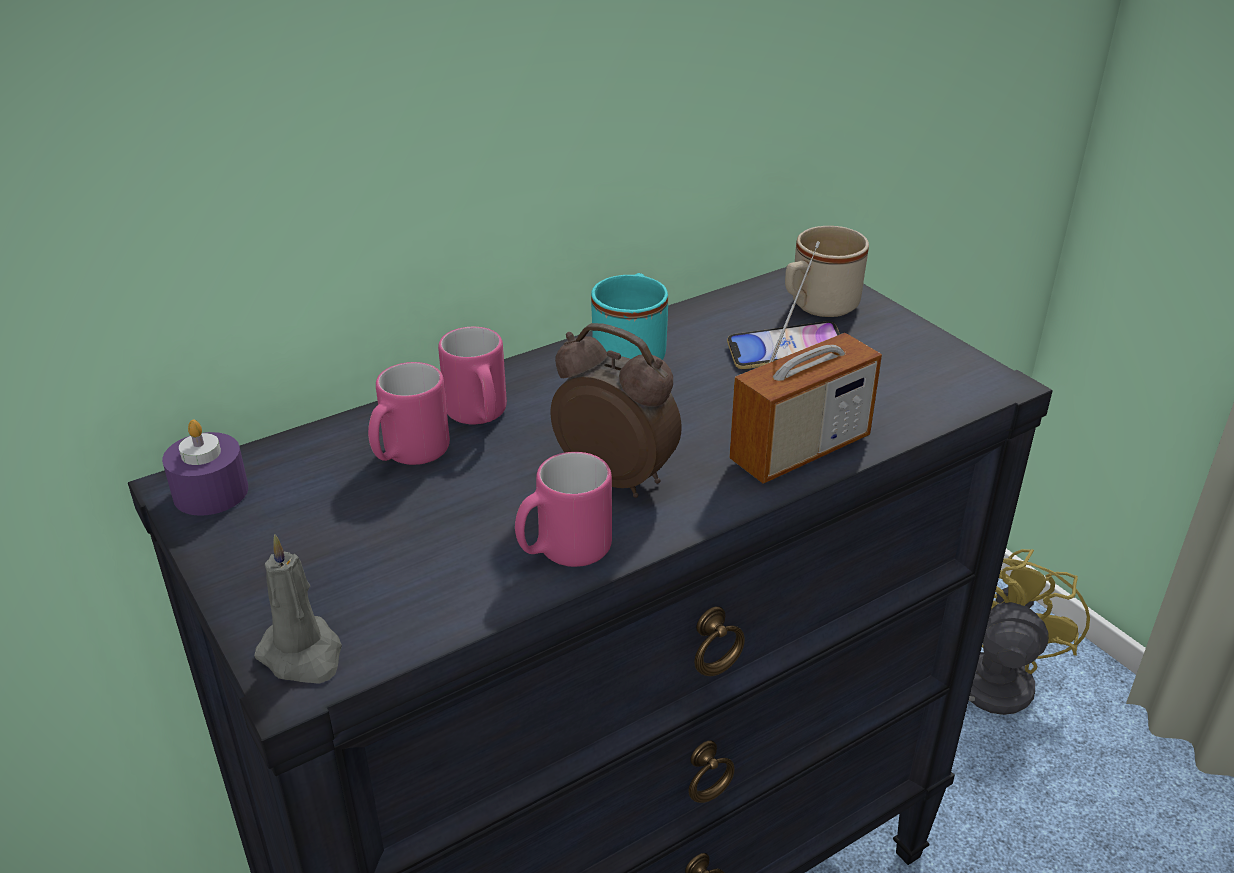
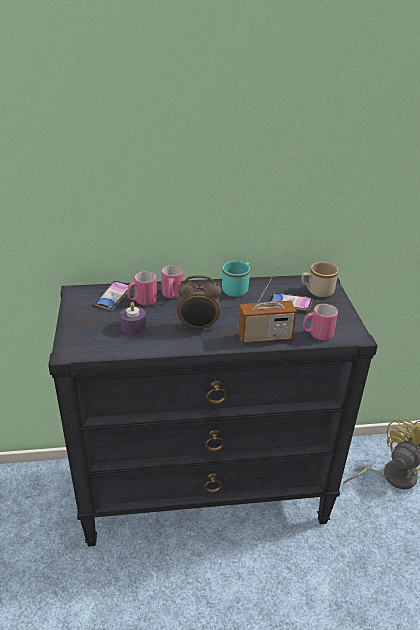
camera: 25 degrees right, 0 degrees up
purple candle [162,420,248,516] -> purple candle moved to [120,302,146,334]
grey candle [254,535,342,684] -> none
pink mug [515,452,612,567] -> pink mug moved to [303,304,338,340]
alarm clock [551,323,681,498] -> alarm clock turned 120 degrees clockwise [177,275,222,330]
none -> phone [95,281,131,310]

